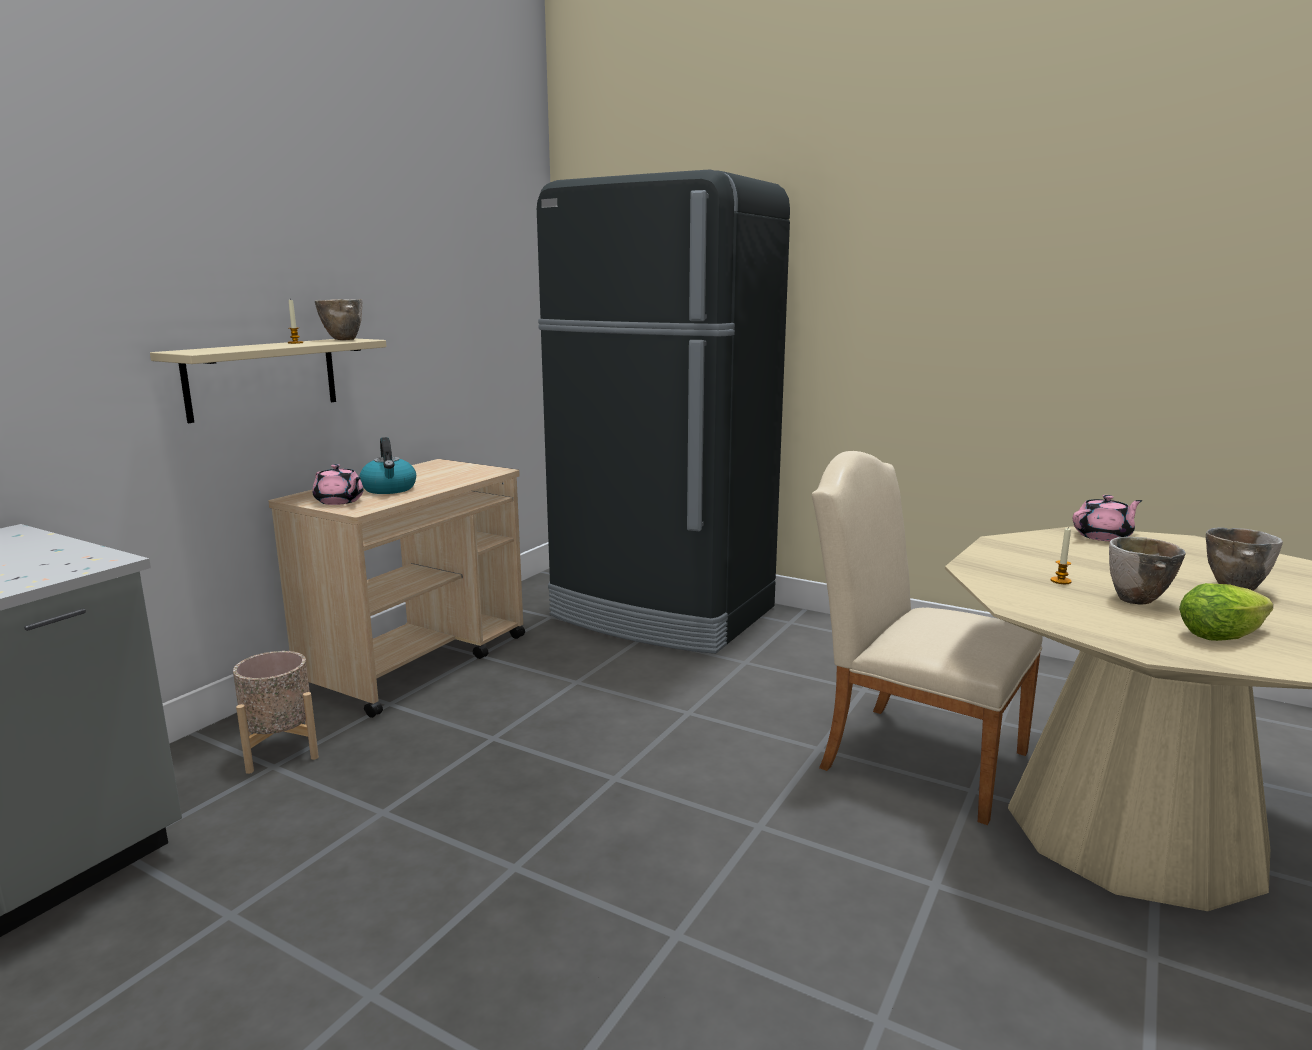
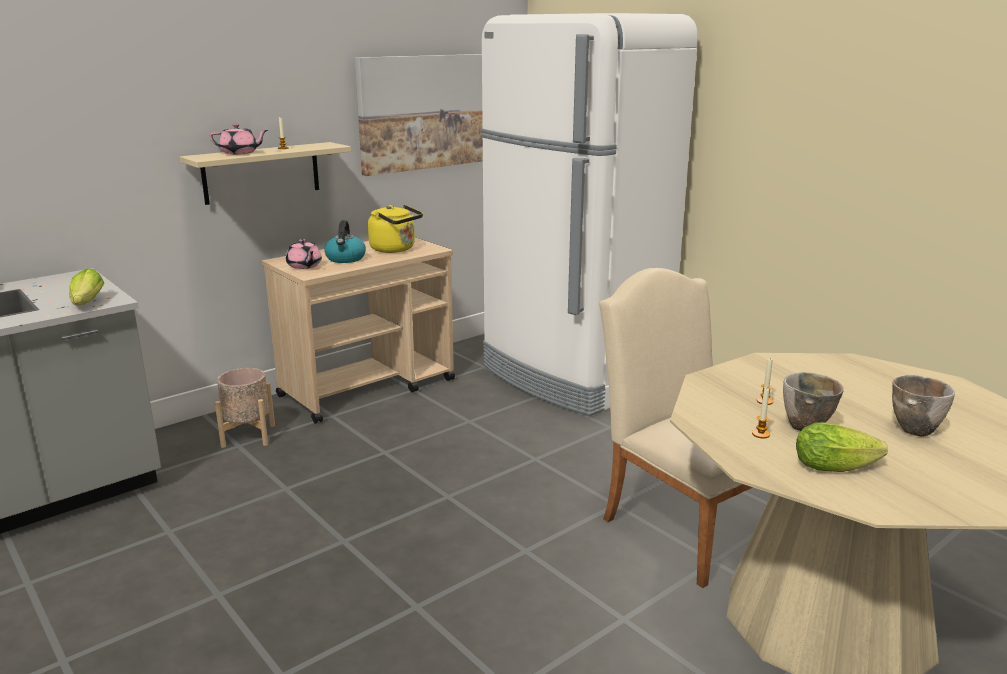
camera: 20 degrees right, 5 degrees up
bowl [315,299,362,340] -> none
black fridge [537,169,790,654] -> white fridge [481,13,698,416]
pink teapot [1073,495,1142,541] -> pink teapot moved to [209,124,268,155]
none -> lettuce [69,268,104,306]
none -> picture [355,54,483,176]
none -> yellow kettle [368,205,423,253]
none -> candle [752,388,770,438]

